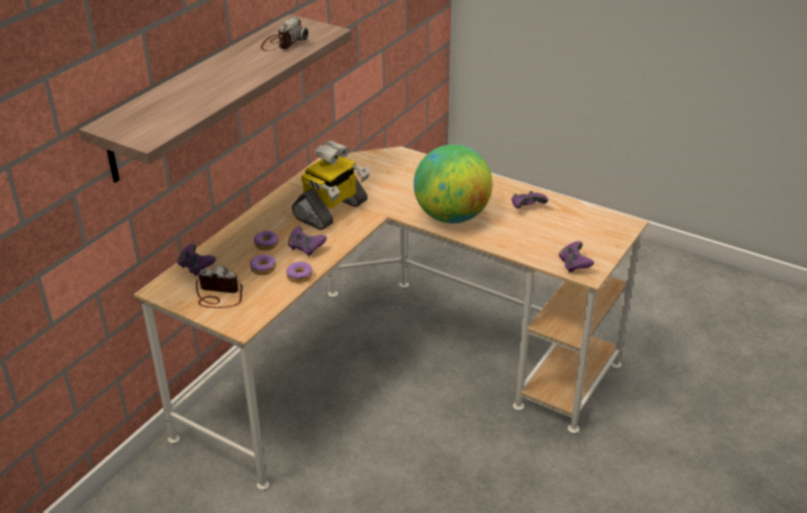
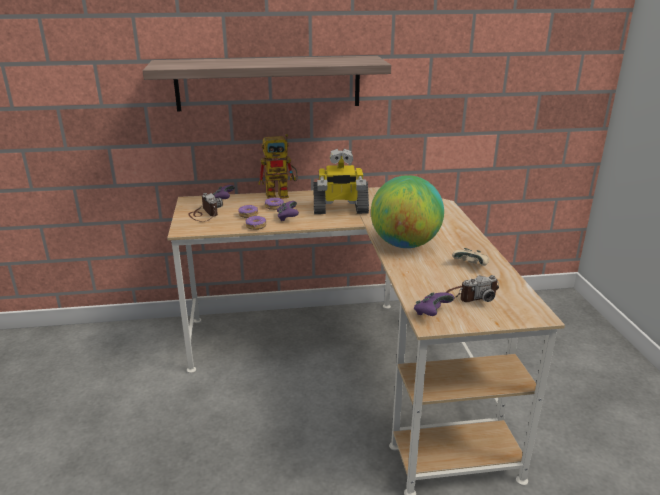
camera: 50 degrees right, 10 degrees down
camera [261,16,308,51] -> camera moved to [446,275,499,302]
purple game controller [511,191,548,209] -> beige game controller [452,248,489,266]
none -> toy robot [258,134,298,199]

